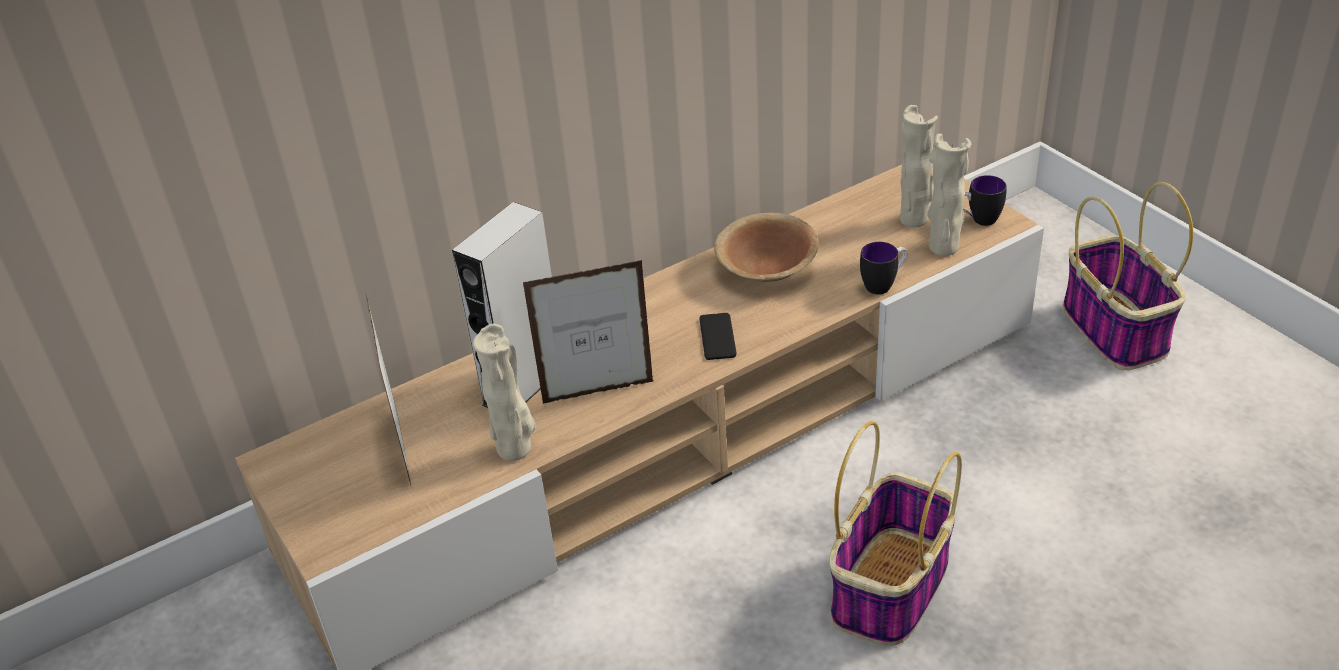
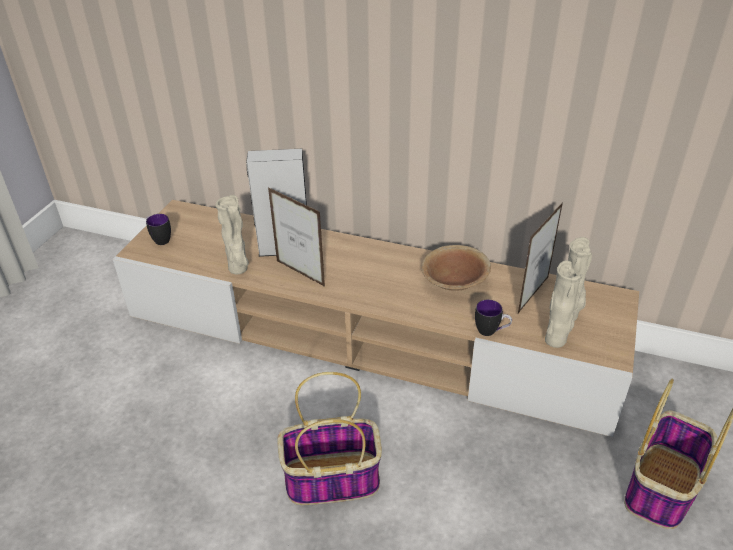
camera: 50 degrees right, 0 degrees up
picture frame [365,292,411,485] -> picture frame moved to [518,202,563,313]
phone [699,313,737,360] -> none
mug [963,175,1007,226] -> mug moved to [146,214,171,245]

